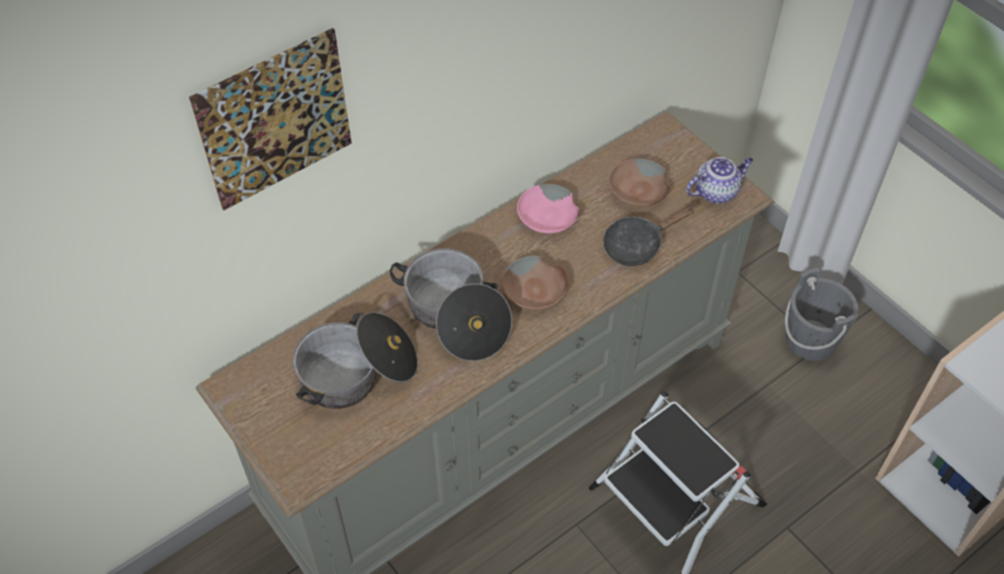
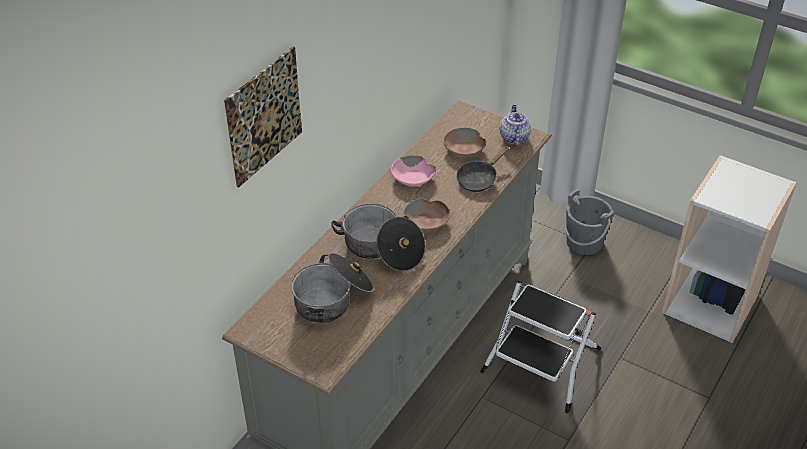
camera: 20 degrees left, 10 degrees down
teapot [686,157,754,204] -> teapot turned 45 degrees counterclockwise [499,105,531,146]

